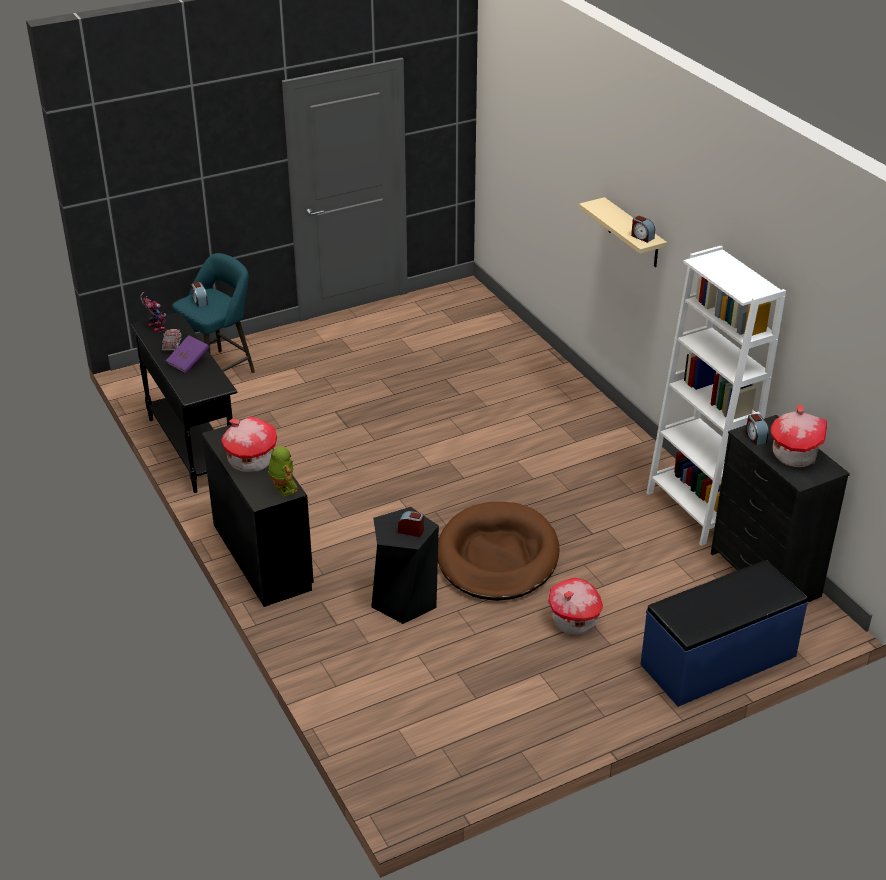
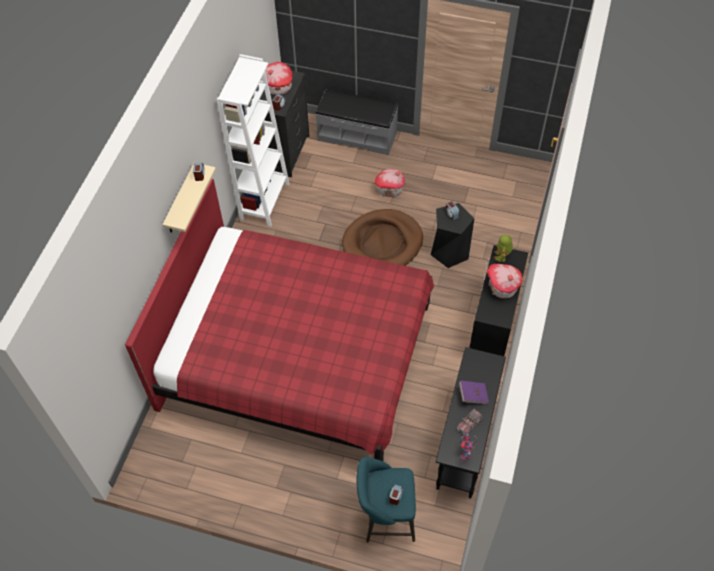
camera: 135 degrees left, 20 degrees up
blue bench [640,560,808,707] -> grey bench [315,89,398,155]
none -> red bed [125,179,434,461]

